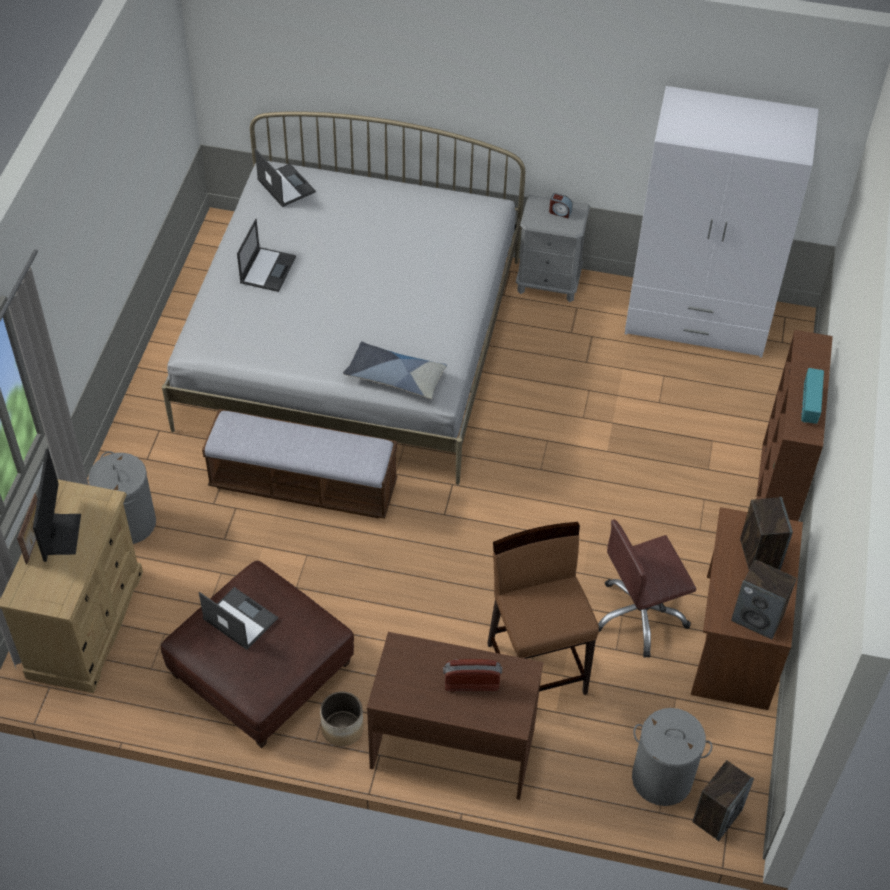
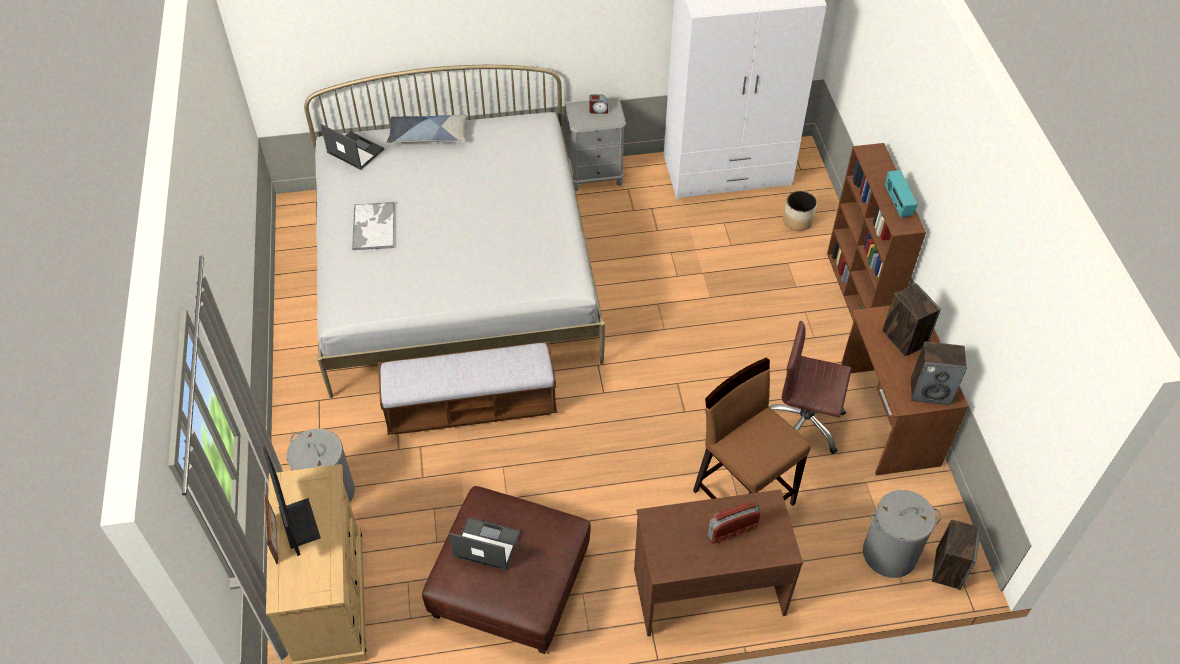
camera: 20 degrees left, 0 degrees up
laptop [237,219,296,292] -> tray [352,202,395,250]
planter [320,692,364,746] -> planter moved to [783,191,817,231]
pillow [343,342,447,399] -> pillow moved to [387,114,466,143]
brown office chair [598,520,696,658] -> brown office chair turned 60 degrees clockwise [769,321,851,454]

